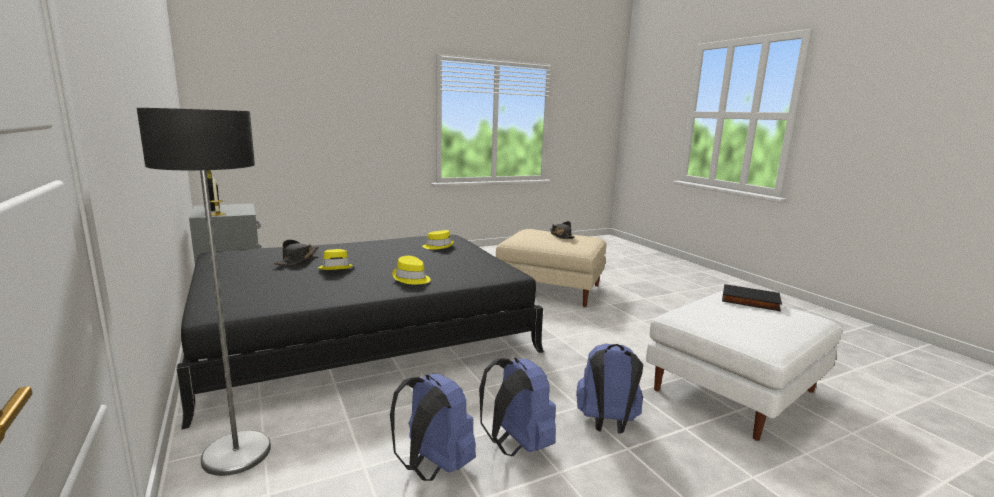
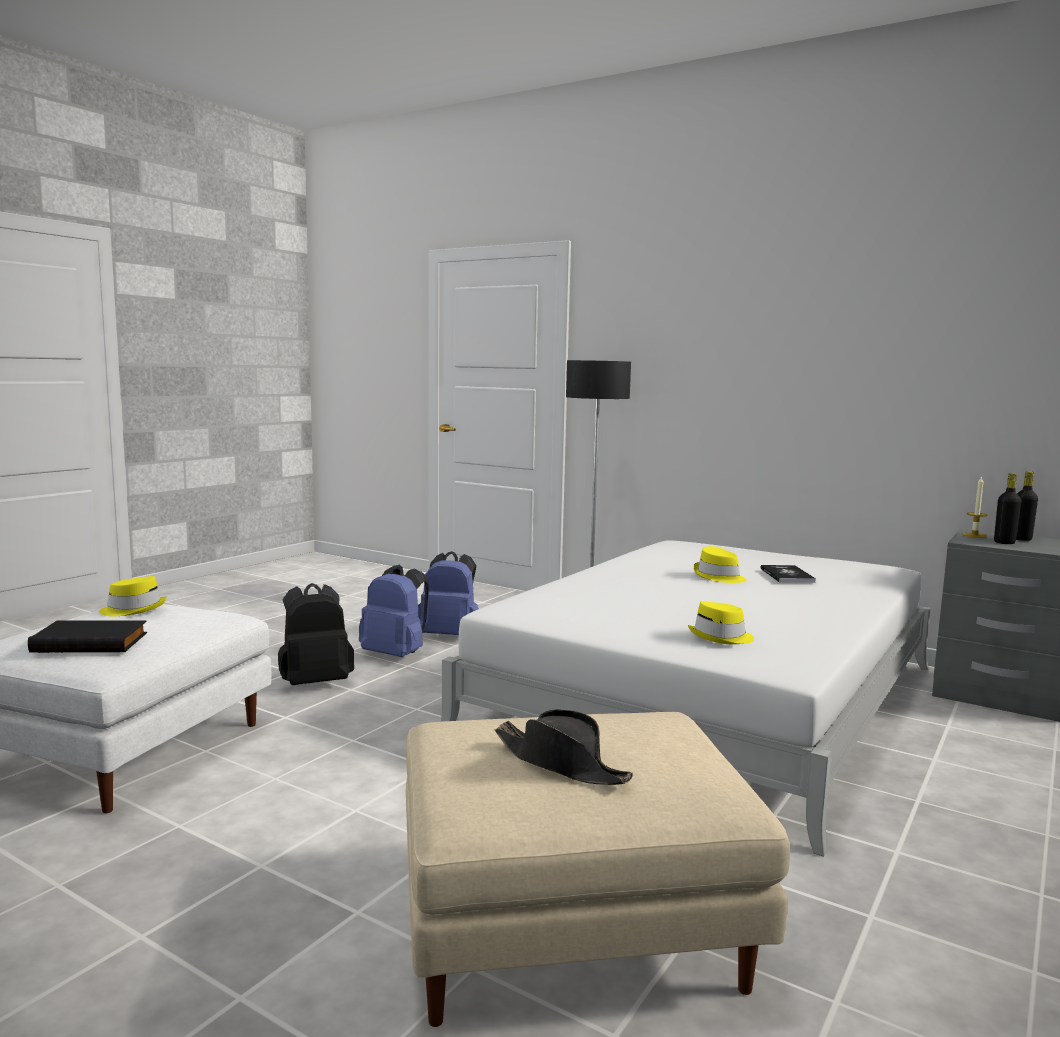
camera: 150 degrees right, 5 degrees down
black bed [176,235,544,430] -> white bed [441,540,931,857]
black hat [273,240,319,265] -> book [760,565,816,583]
yellow hat [392,256,431,284] -> yellow hat moved to [99,576,167,617]
blue backpack [576,344,643,434] -> black backpack [278,583,354,685]
none -> black bottle [994,473,1021,544]

